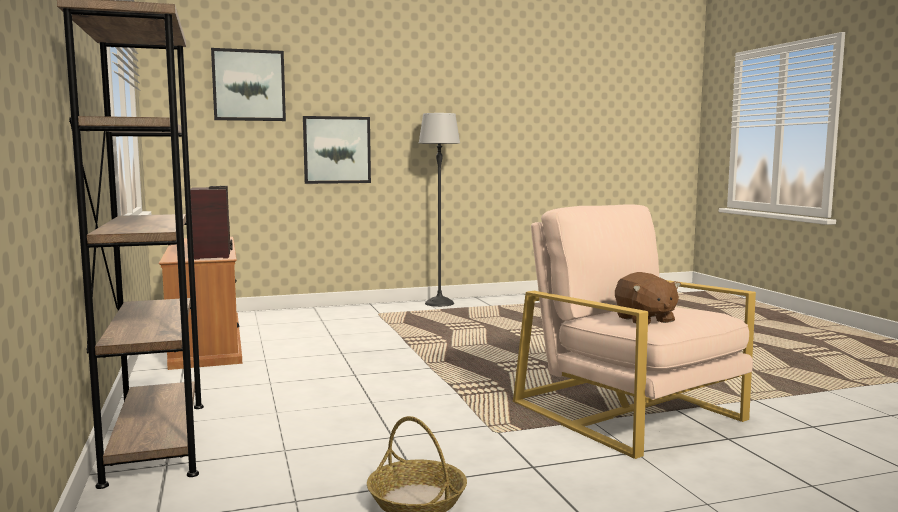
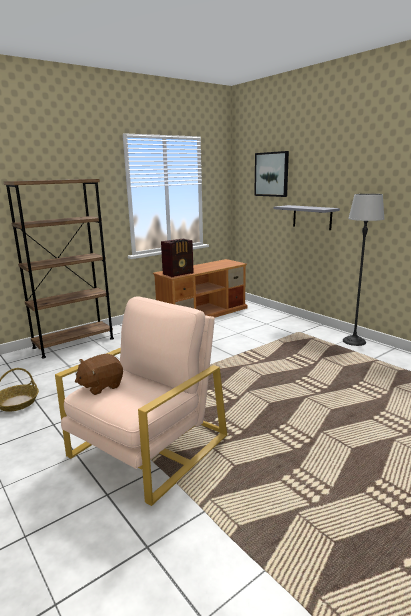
camera: 70 degrees right, 10 degrees up
picture [303,116,371,184] -> grey shelf [274,205,340,230]

